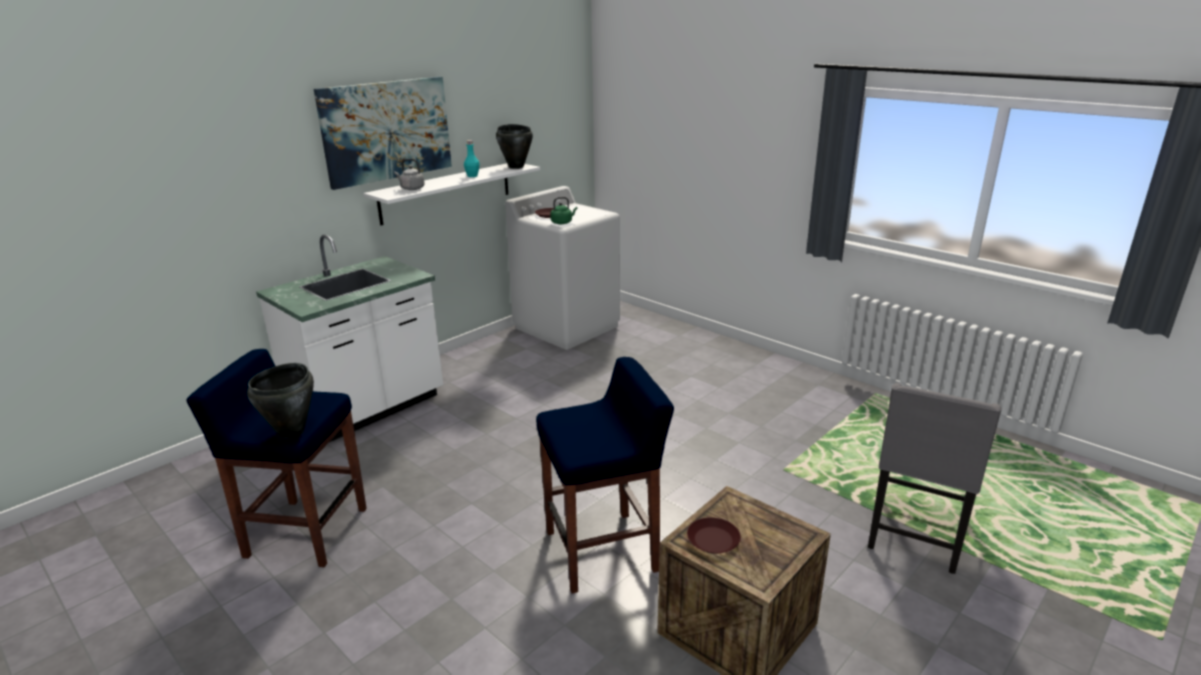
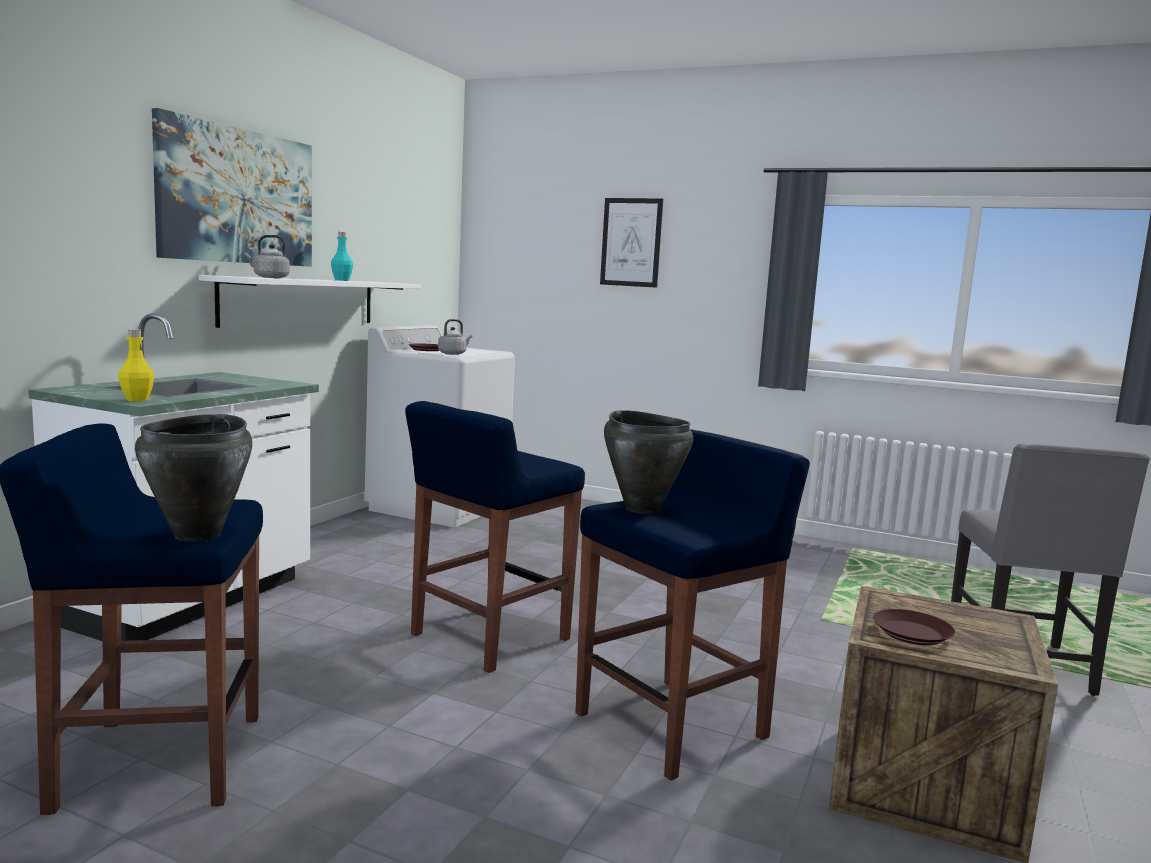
camera: 20 degrees left, 15 degrees down
black cooking pot [496,124,533,169] -> black cooking pot moved to [604,410,693,514]
green kettle [550,197,578,224] -> grey kettle [438,319,472,355]
none -> yellow bottle [118,329,154,401]
none -> blue stool [405,401,585,673]
none -> picture [600,198,663,288]

